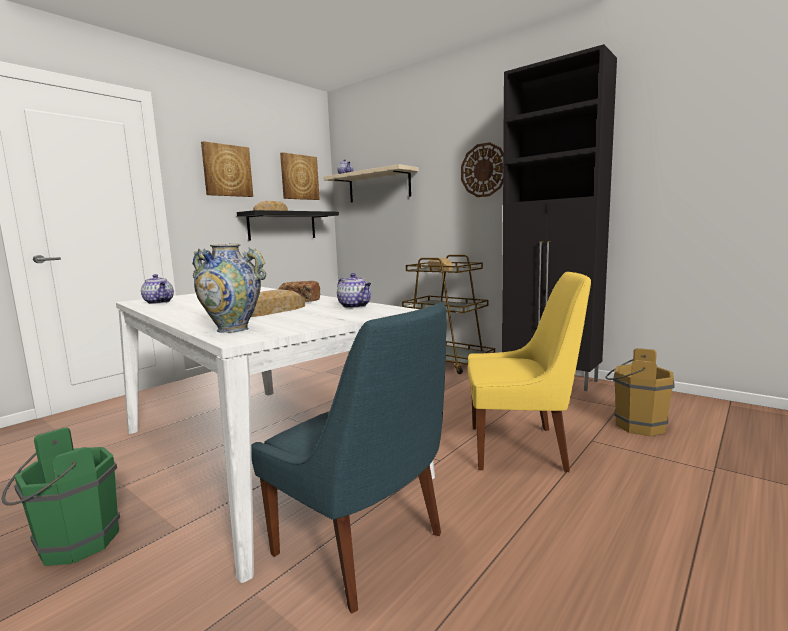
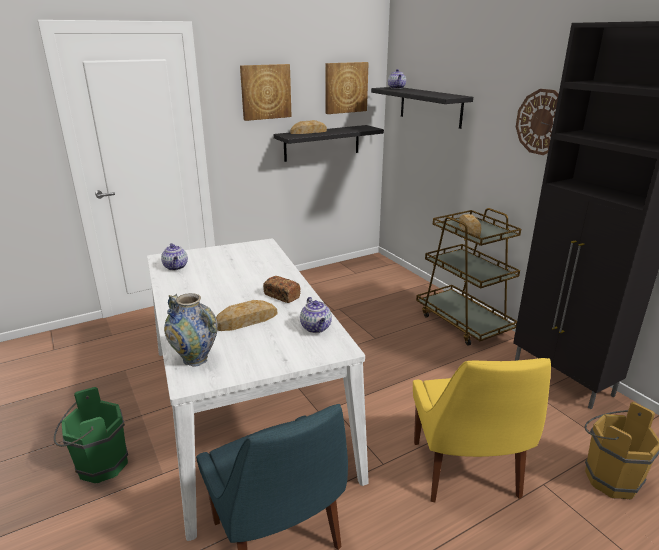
camera: 20 degrees right, 15 degrees up
beige shelf [323,164,419,202] -> black shelf [371,87,473,129]
yellow chair [467,272,591,472] -> yellow chair turned 60 degrees clockwise [413,358,551,502]

